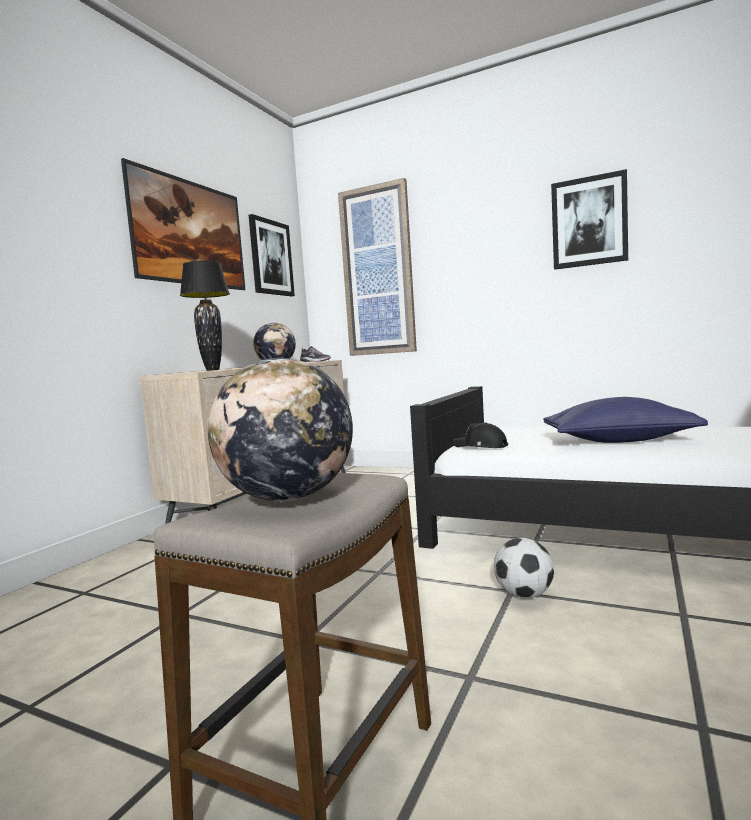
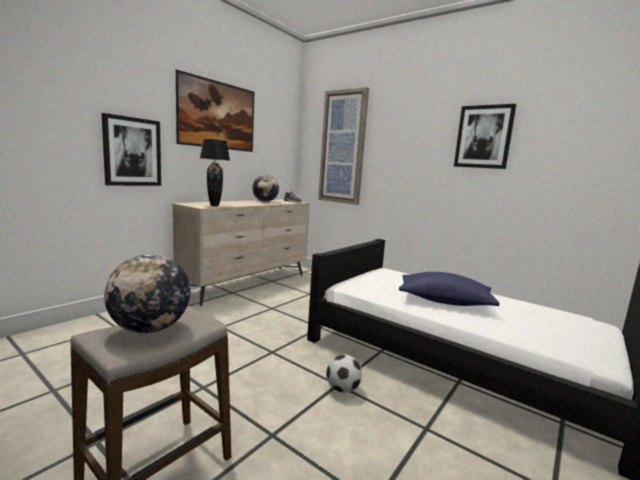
camera: 10 degrees right, 5 degrees up
picture [249,214,295,296] -> picture moved to [102,113,161,186]
black cap [453,422,508,448] -> none

